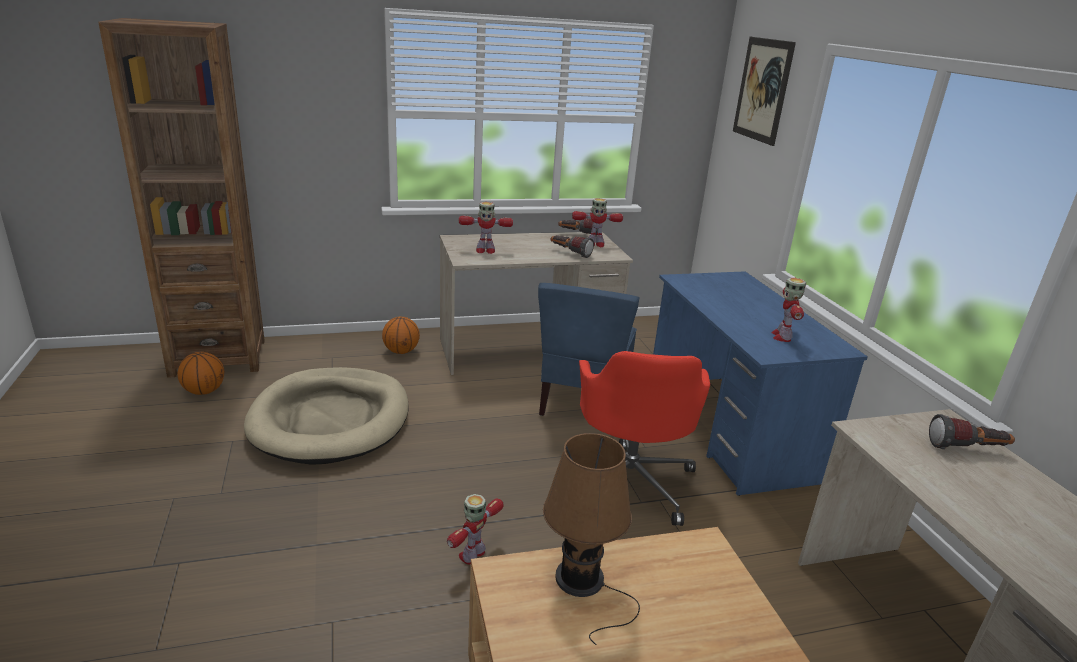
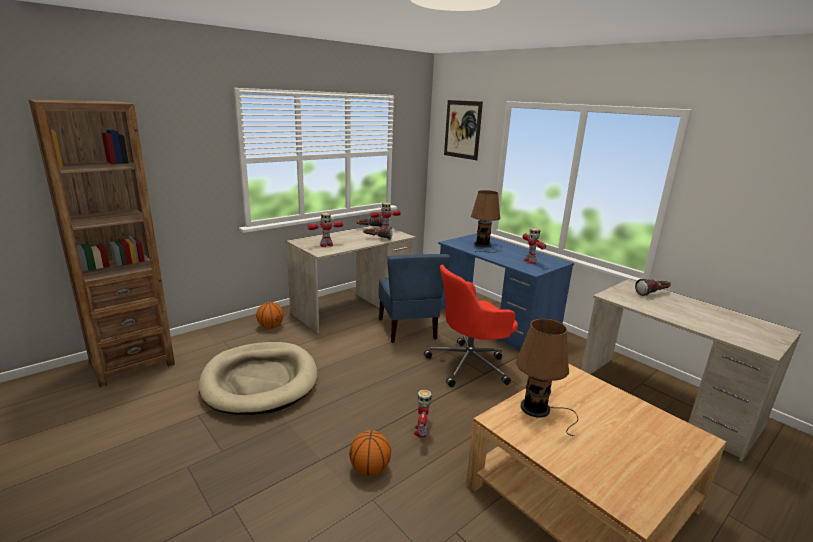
camera: 25 degrees left, 5 degrees down
basketball [177,352,224,395] -> basketball moved to [349,430,391,476]
red office chair [579,351,710,526] -> red office chair turned 90 degrees clockwise [424,265,518,387]
none -> brown table lamp [471,190,501,253]

